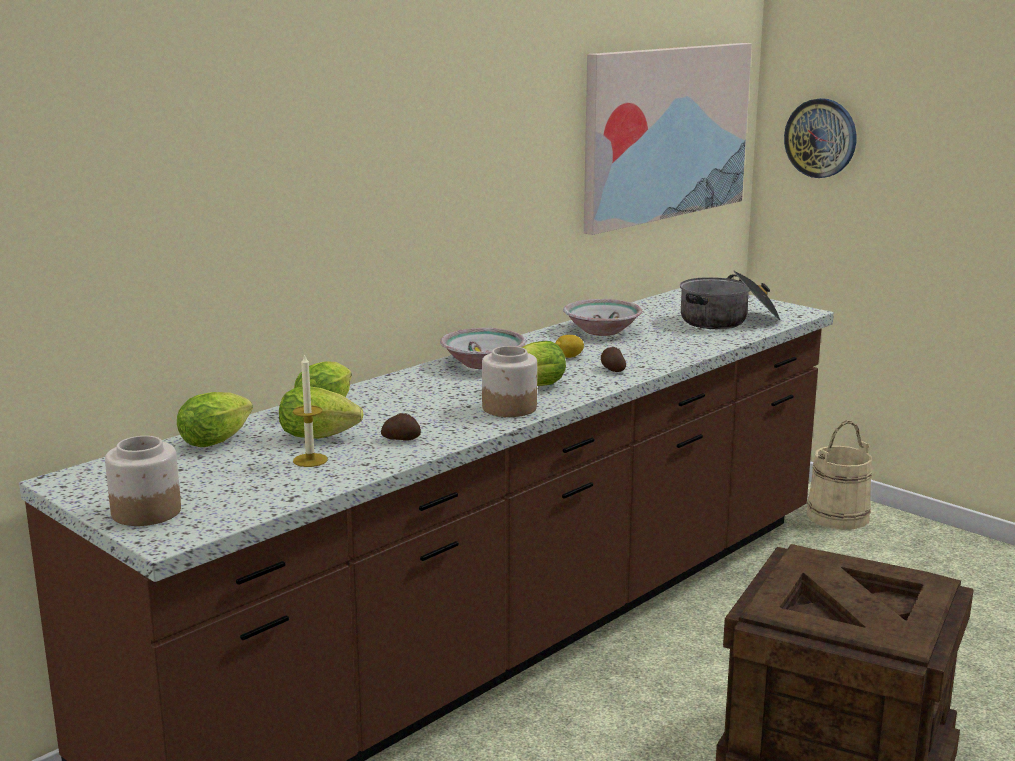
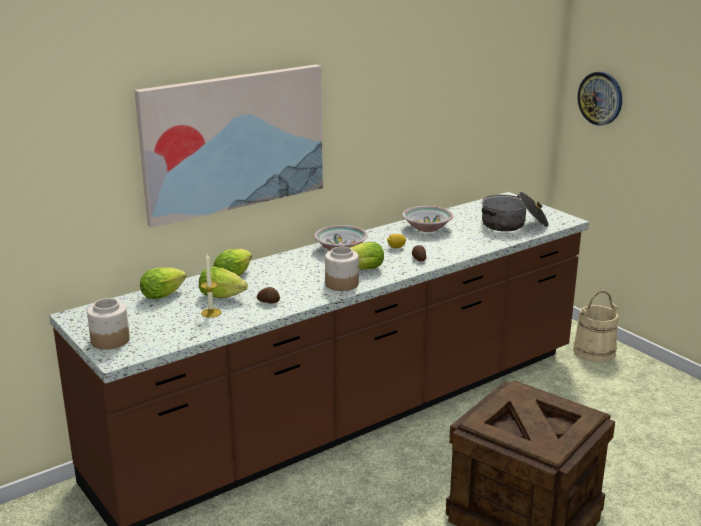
camera: 10 degrees right, 5 degrees up
picture [584,43,752,235] -> picture moved to [135,64,323,228]

